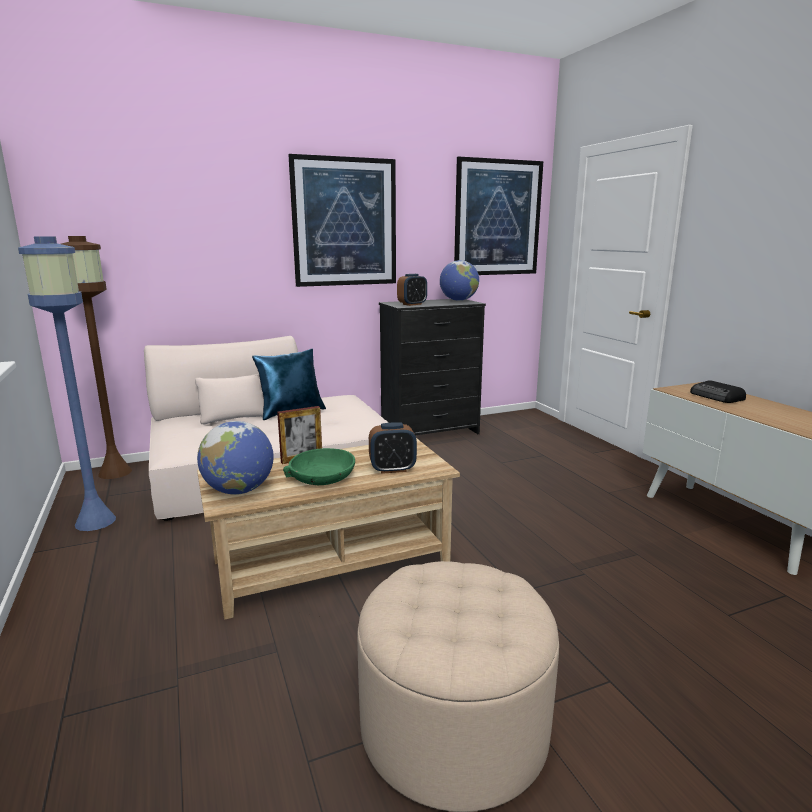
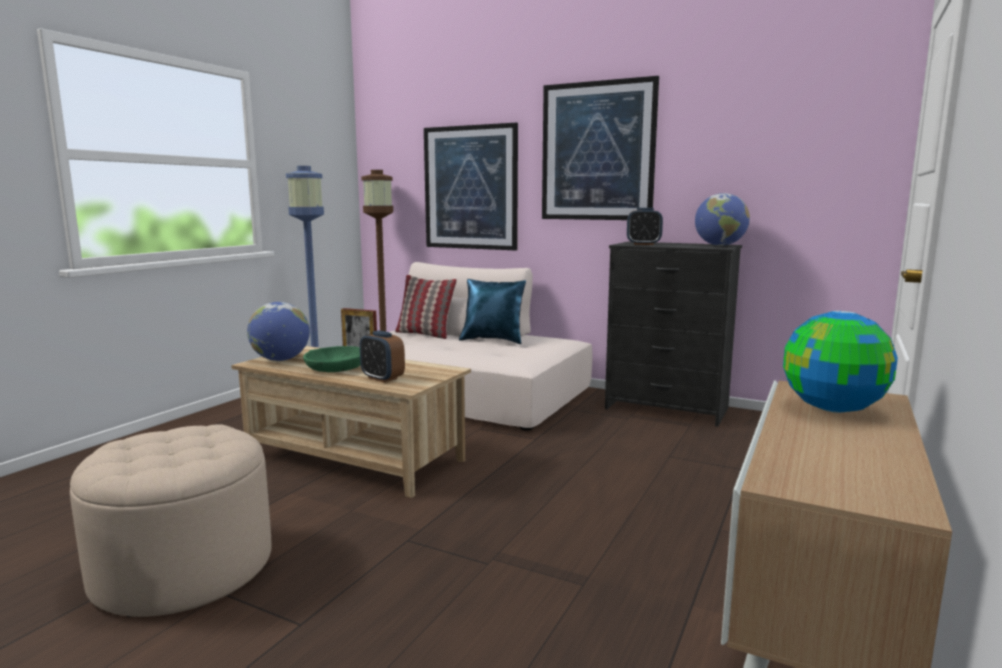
camera: 50 degrees right, 5 degrees down
picture [454,157,543,275] -> picture moved to [424,123,518,250]
radio [690,380,746,403] -> globe [783,311,898,413]
none -> pillow [395,275,457,339]

